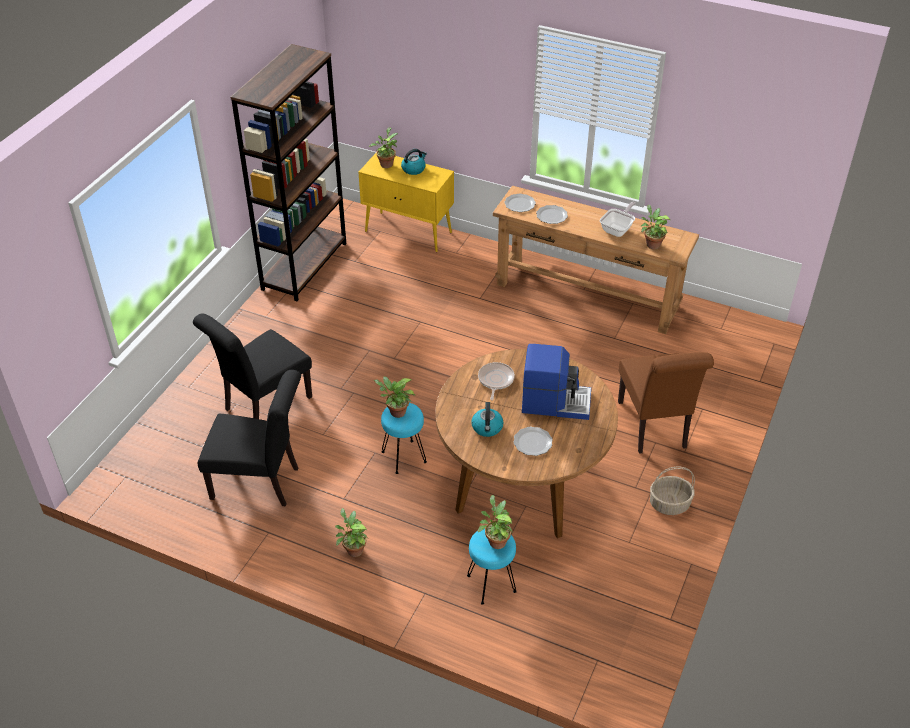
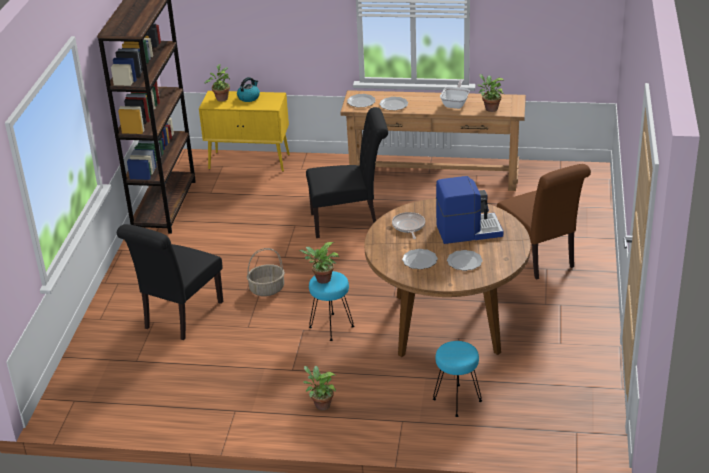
camera: 15 degrees left, 10 degrees down
black chair [197,370,301,507] -> black chair moved to [306,107,388,238]
kettle [471,402,504,437] -> plate [402,249,438,269]
potted plant [478,495,513,549] -> none
basket [650,467,695,515] -> basket moved to [247,248,285,296]

